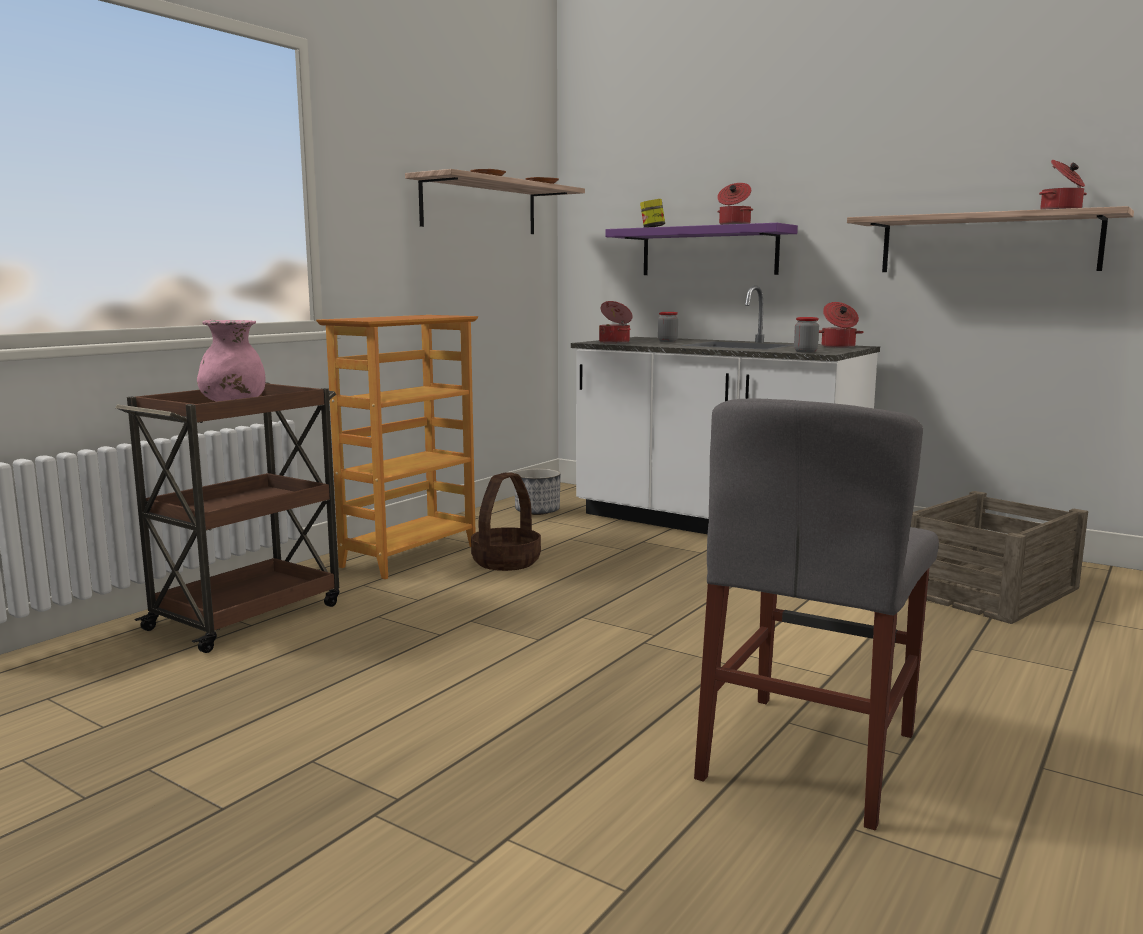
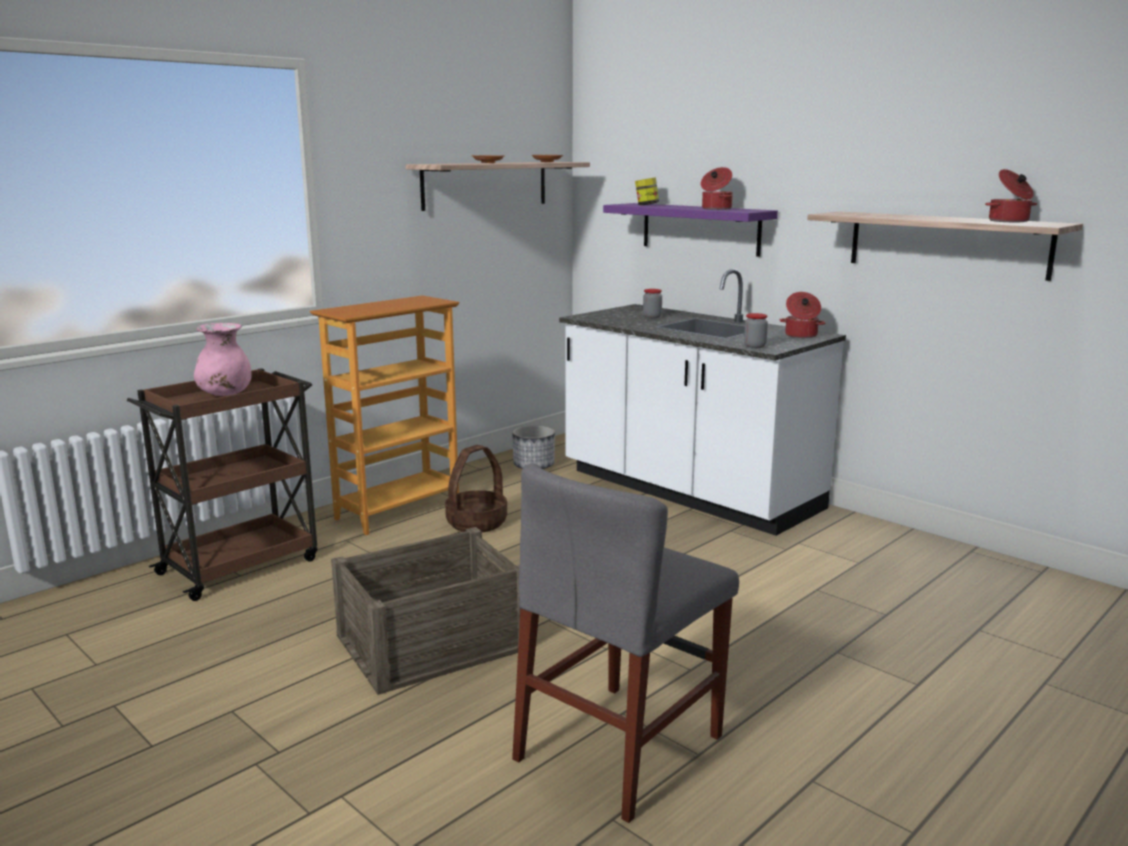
camera: 10 degrees right, 5 degrees up
cooking pot [599,301,633,344] -> none
crate [911,491,1088,624] -> crate moved to [331,527,520,695]

